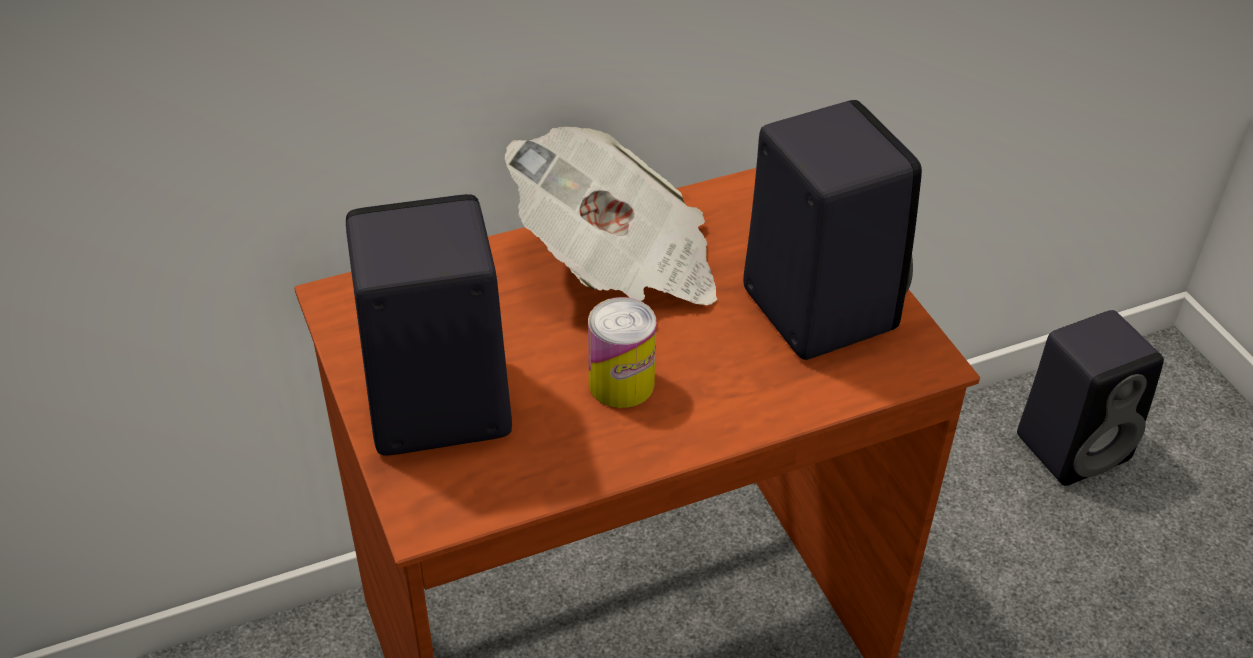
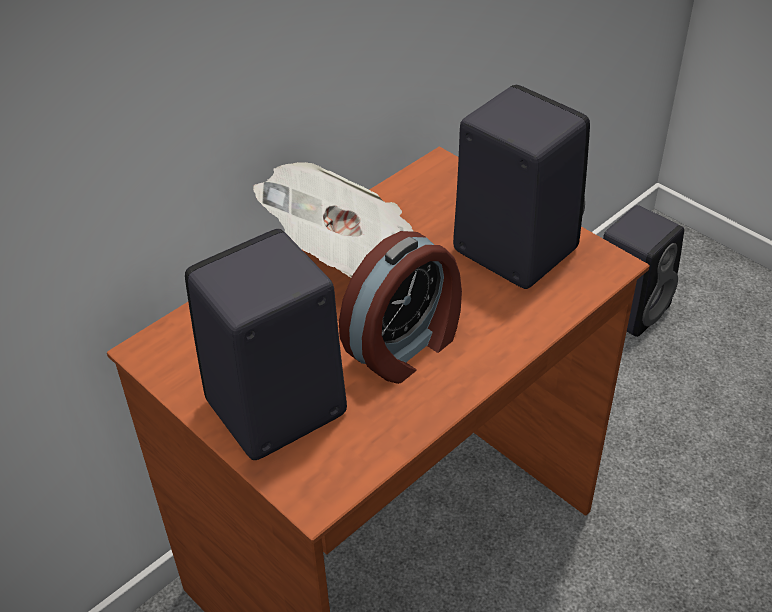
camera: 20 degrees left, 0 degrees up
can [588,297,656,408] -> alarm clock [339,231,462,384]

